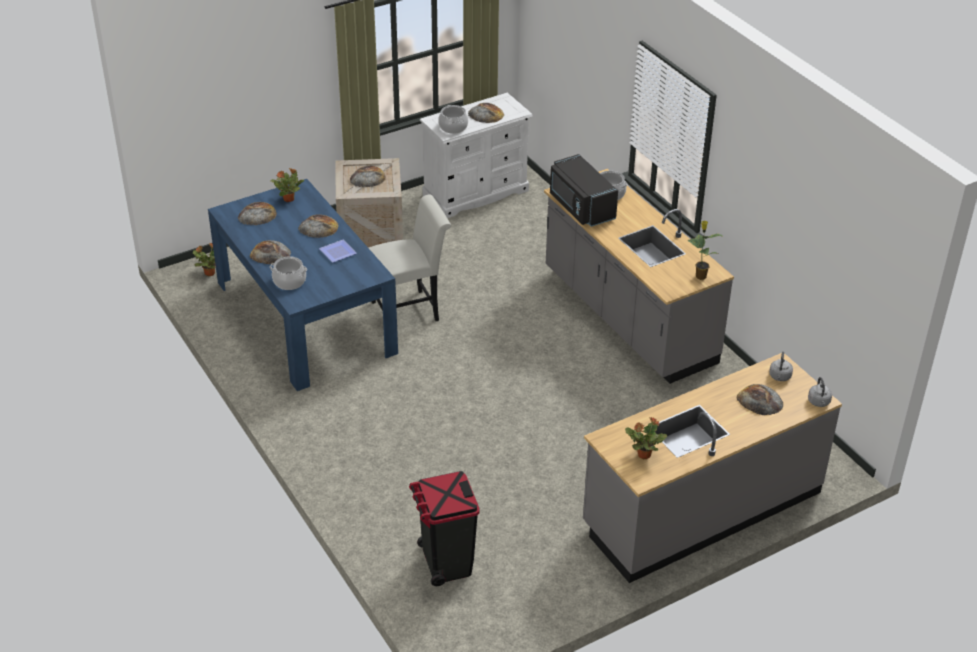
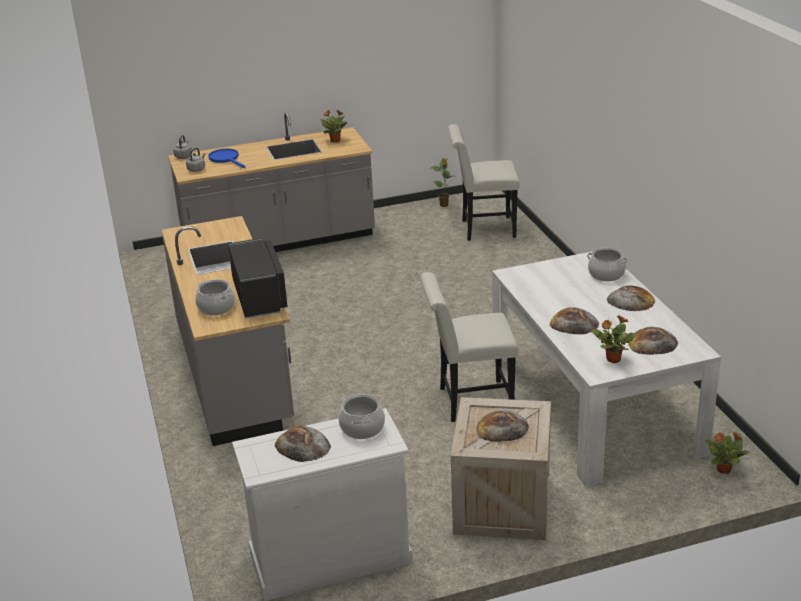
camera: 165 degrees left, 10 degrees down
blue dining table [208,179,398,391] -> white dining table [492,251,721,487]
plate [319,240,357,263] -> none
black trash can [409,471,480,586] -> white chair [448,124,520,241]
potted plant [687,221,724,280] -> potted plant moved to [431,158,452,207]
bread [736,384,783,415] -> blue frying pan [208,149,245,168]

